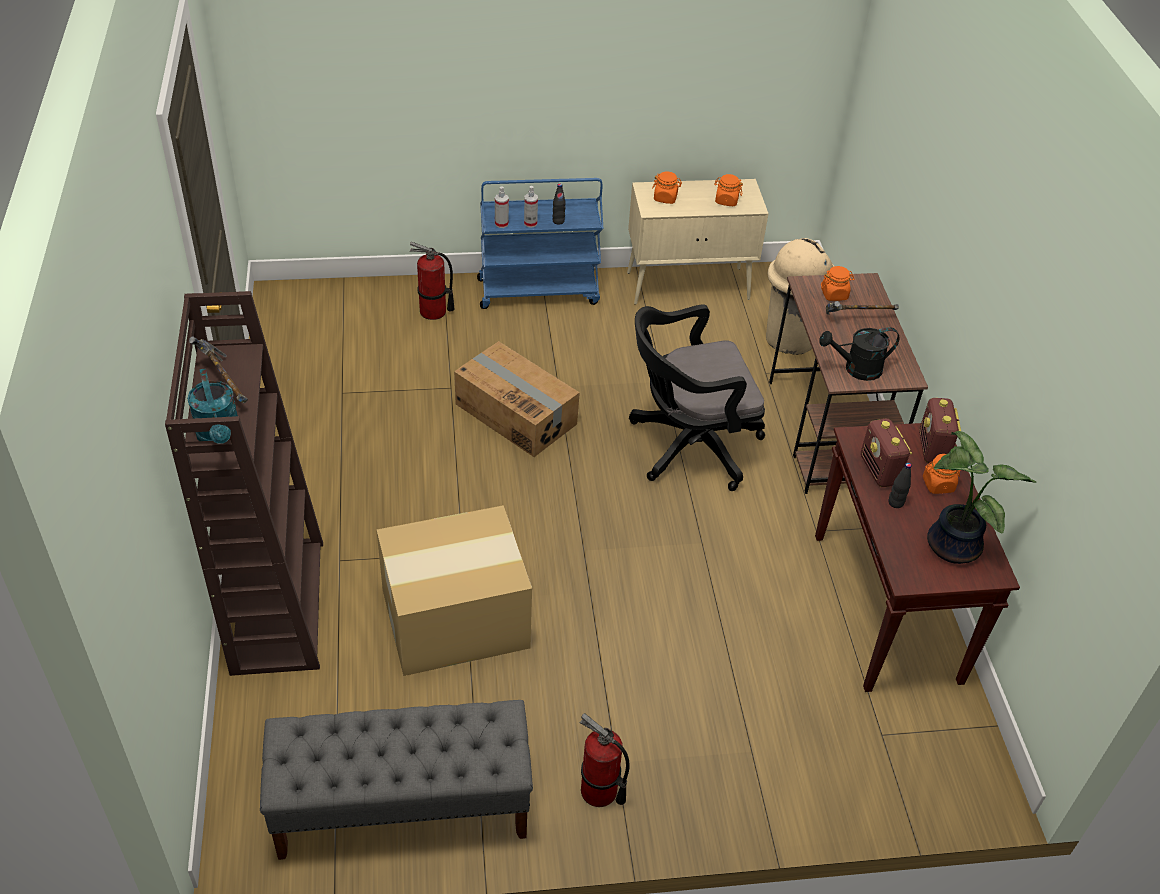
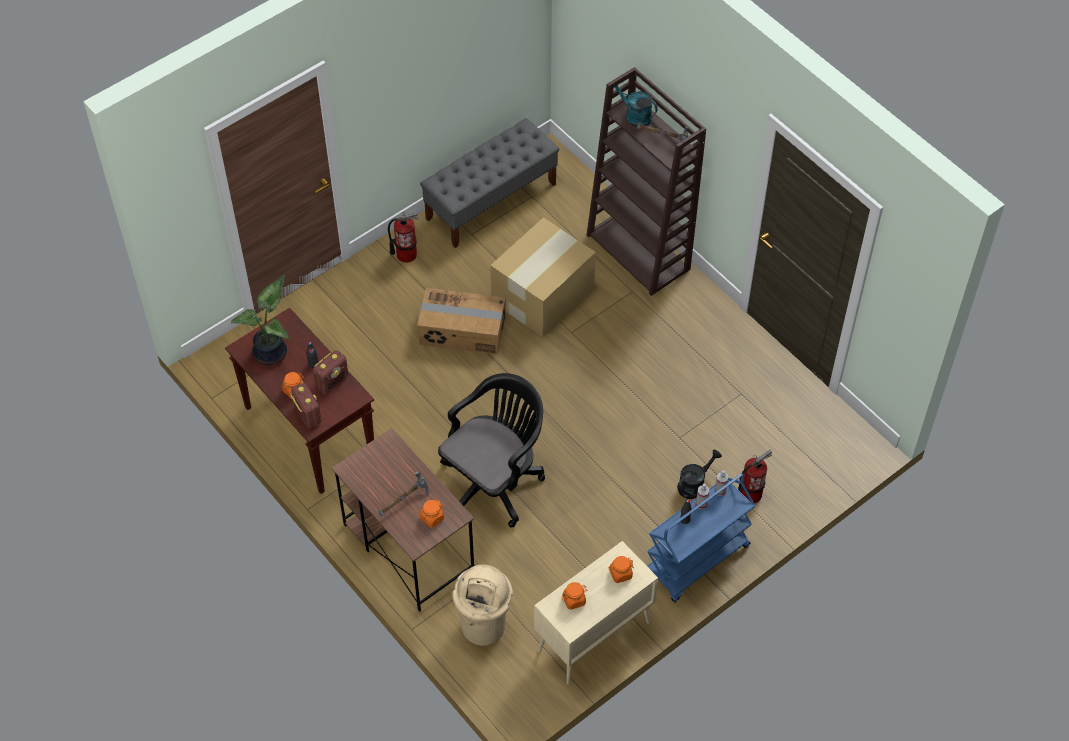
camera: 150 degrees right, 10 degrees up
cardboard box [454,341,580,457] -> cardboard box moved to [417,288,506,354]
black watering can [819,327,899,381] -> black watering can moved to [677,450,722,499]
radio [861,419,912,487] -> radio turned 90 degrees clockwise [313,350,348,394]

